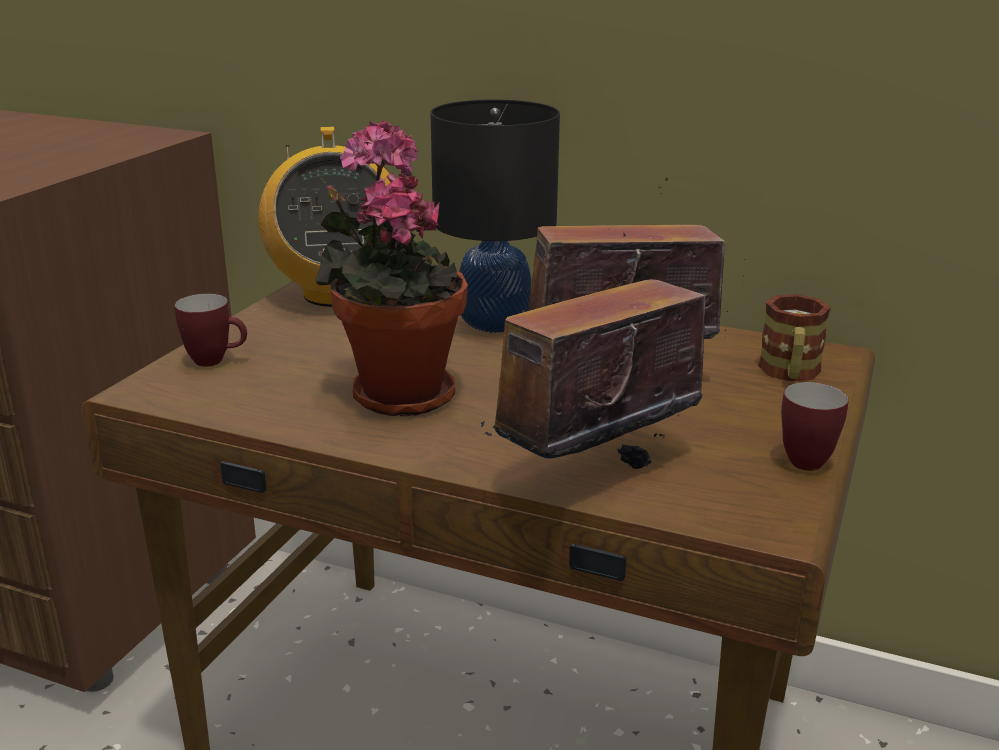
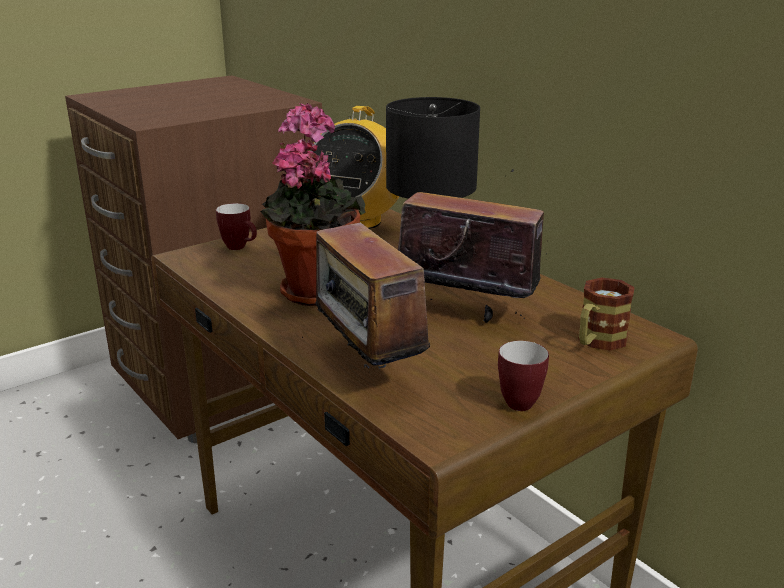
camera: 30 degrees right, 0 degrees up
radio [481,232,728,469] -> radio turned 105 degrees counterclockwise [302,201,433,369]

